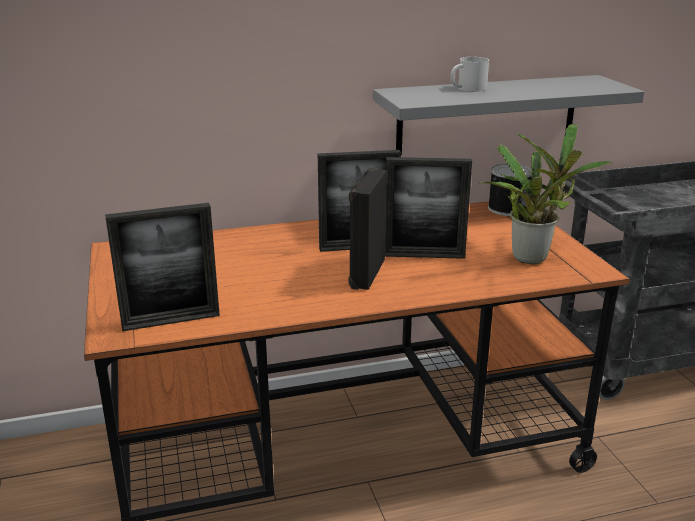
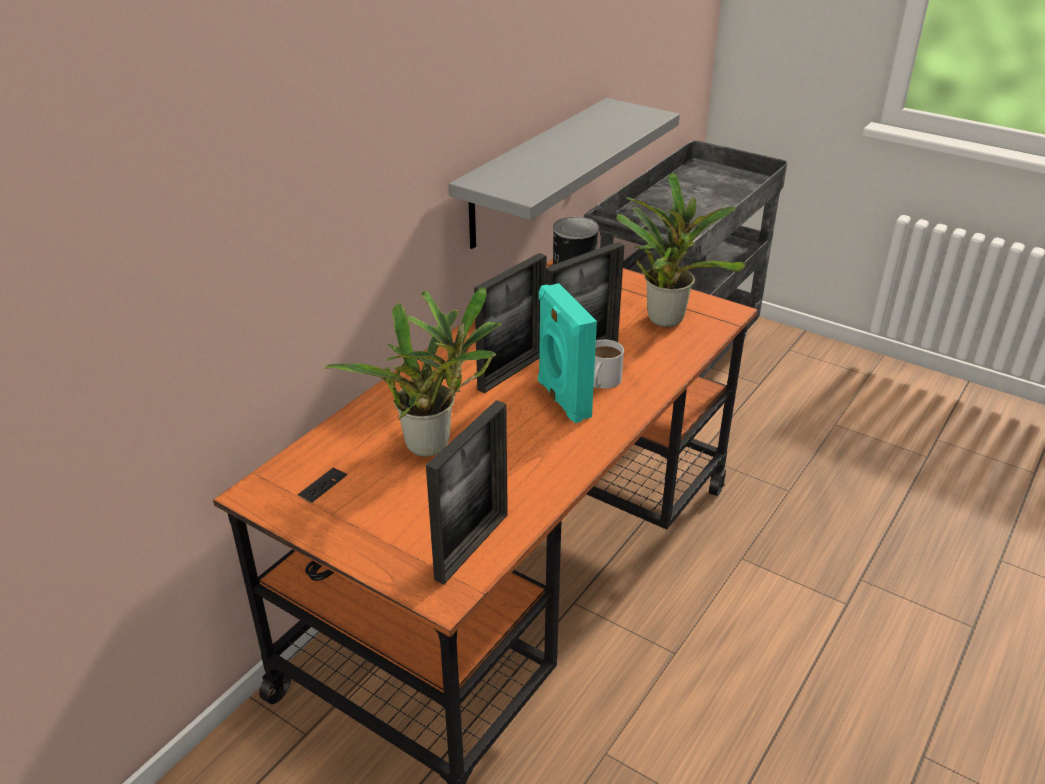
camera: 40 degrees left, 10 degrees up
black speaker [349,168,387,290] -> turquoise speaker [538,283,597,423]
white mug [450,57,489,92] -> white mug moved to [594,340,624,388]
none -> potted plant [324,287,502,457]

